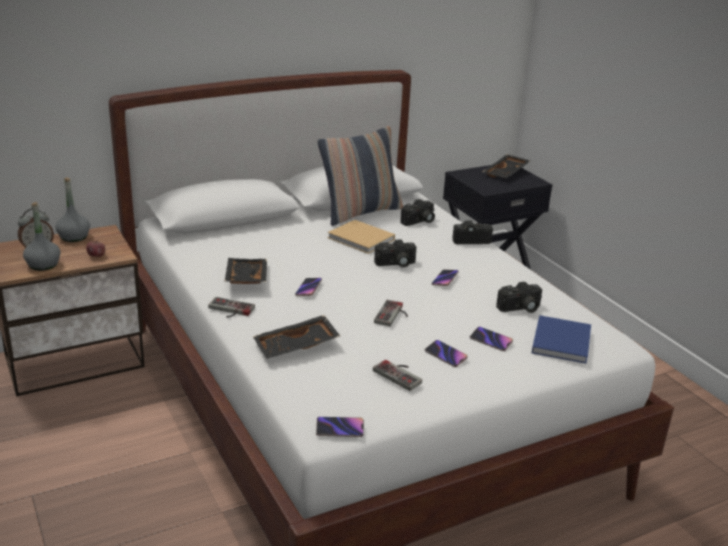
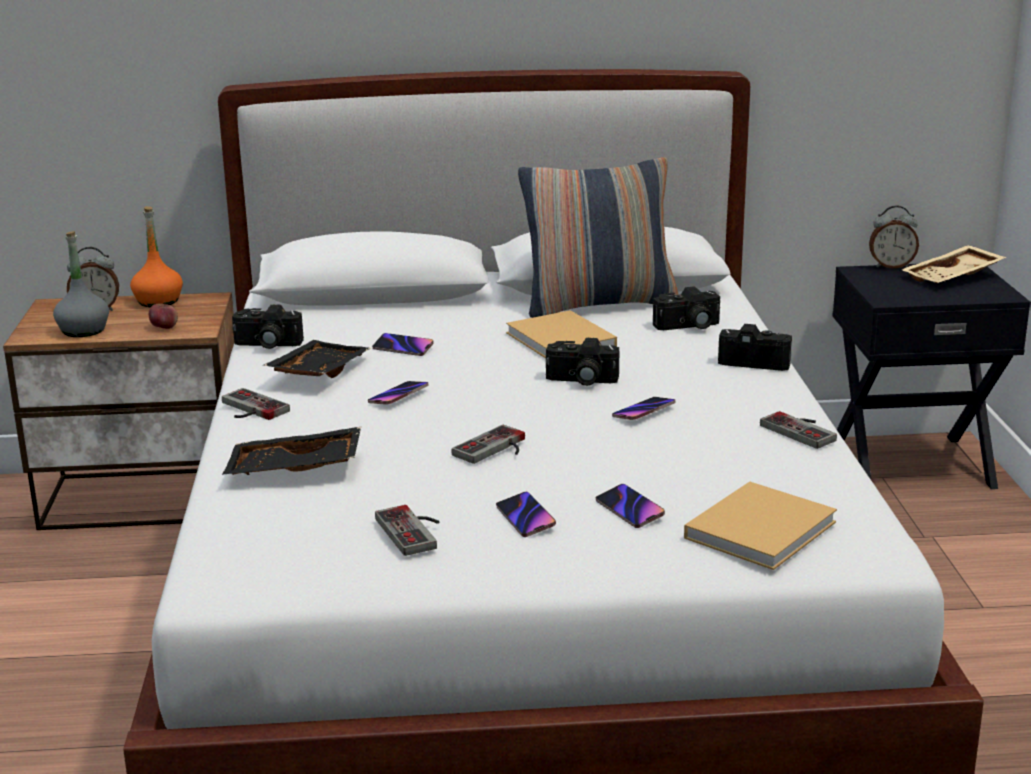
camera: 25 degrees right, 5 degrees down
grey bottle [55,178,90,242] -> orange bottle [130,206,183,307]
phone [316,417,364,437] -> phone moved to [372,333,434,356]
black tray [483,154,530,178] -> beige tray [902,245,1007,283]
camera [496,282,542,313] -> camera moved to [232,305,304,349]
blue book [532,315,591,363] -> beige book [684,482,837,570]
none -> game controller [760,411,837,449]
none -> alarm clock [869,205,919,269]

